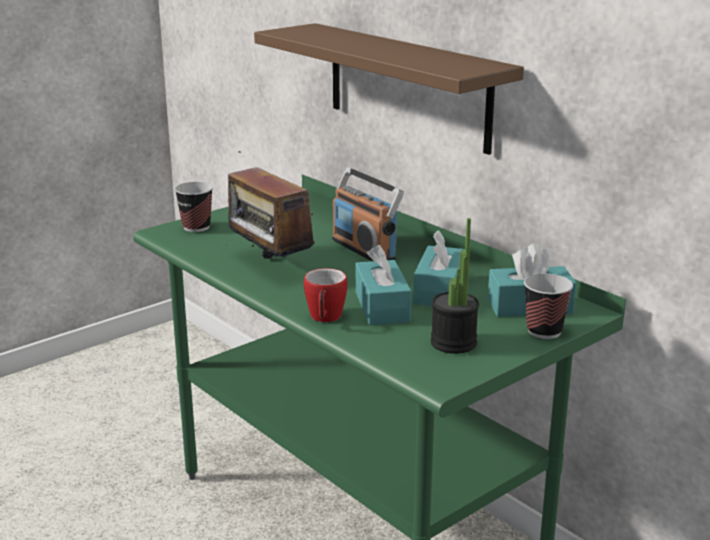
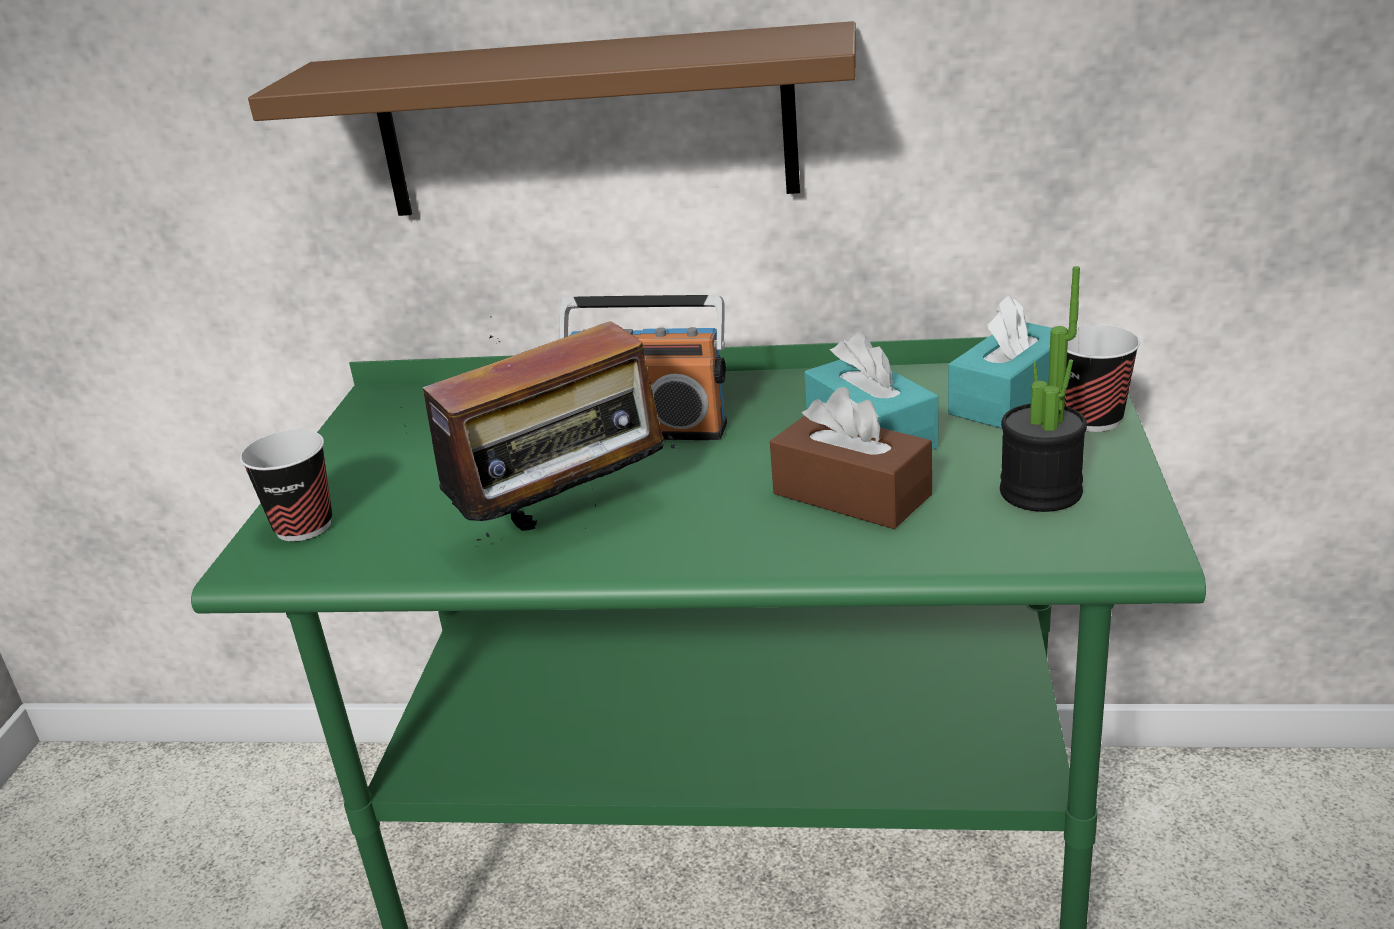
camera: 40 degrees left, 5 degrees up
radio [226,151,315,259] -> radio turned 45 degrees counterclockwise [400,317,679,547]
mug [304,268,347,322] -> none
turquoise tissue box [356,245,411,325] -> brown tissue box [770,387,932,529]

